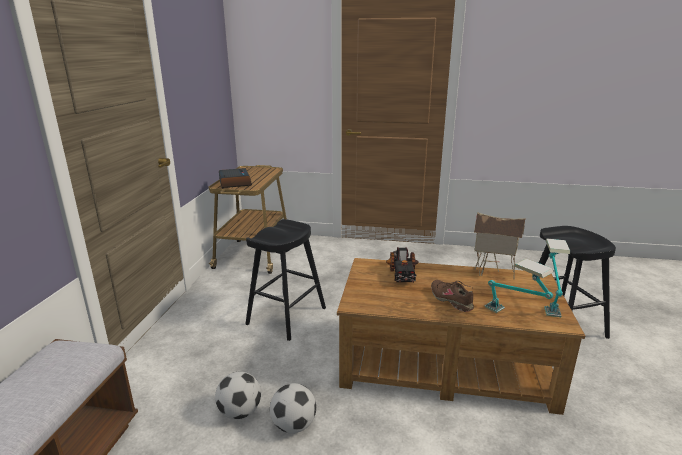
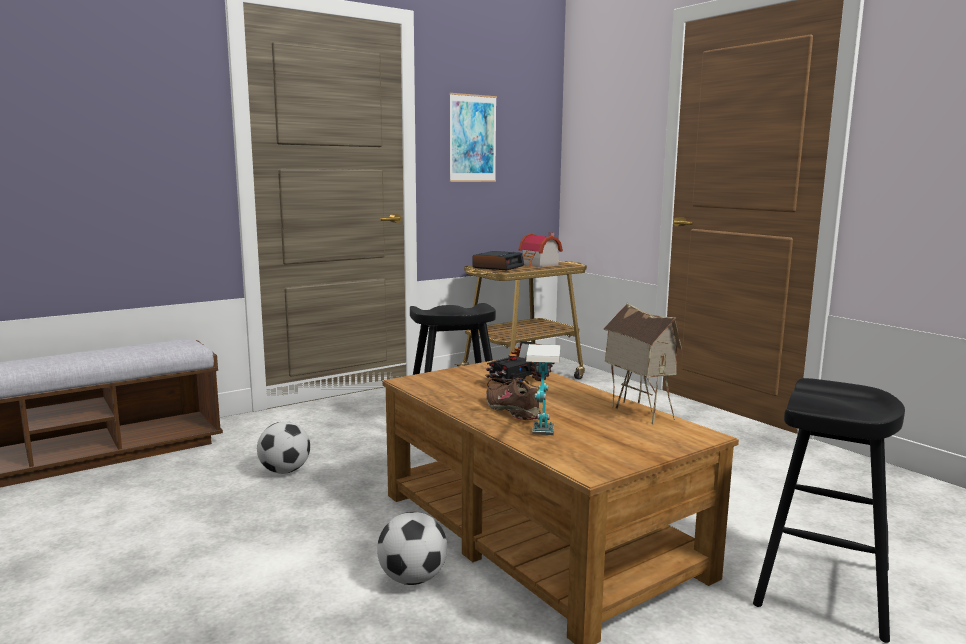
camera: 45 degrees right, 10 degrees down
football [270,383,316,433] -> football moved to [377,512,447,585]
brown shoe [431,280,474,312] -> brown shoe turned 45 degrees counterclockwise [486,378,541,420]
table lamp [544,238,570,317] -> none
none -> picture [449,93,497,182]
none -> toy house [519,232,563,267]

